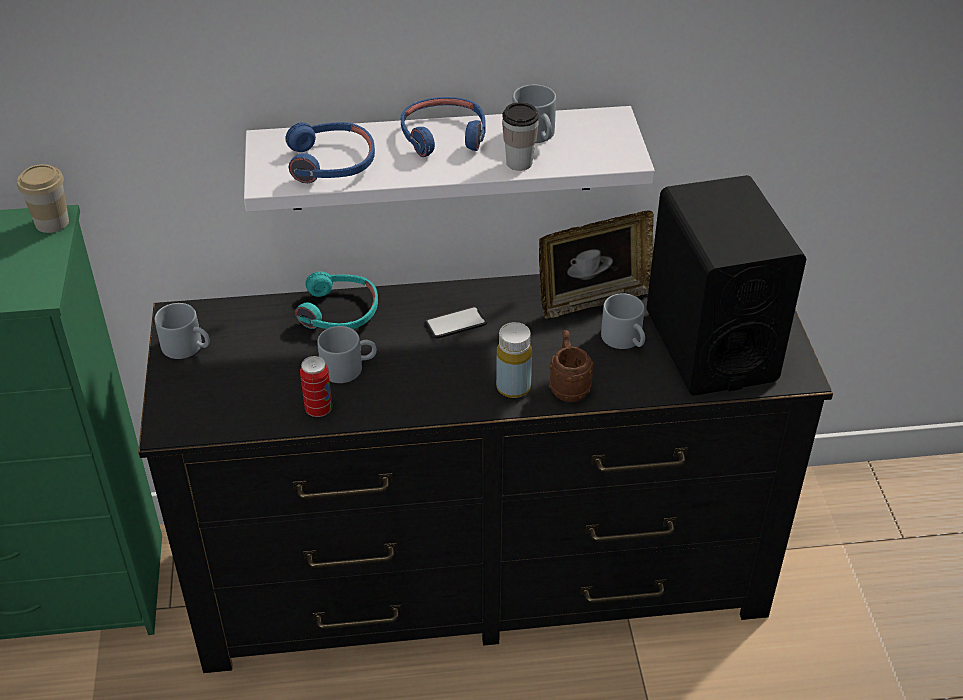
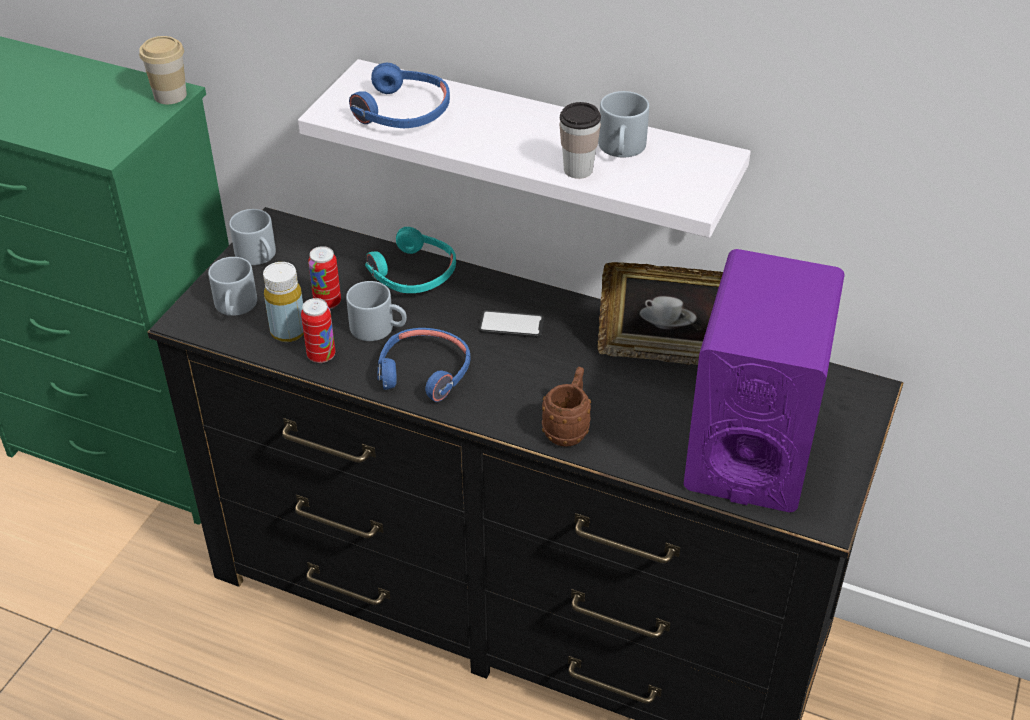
camera: 30 degrees right, 0 degrees up
blue headphones [400,97,485,157] -> blue headphones moved to [377,328,470,402]
yellow bottle [496,322,532,398] -> yellow bottle moved to [263,262,304,342]
grey mug [601,293,645,349] -> grey mug moved to [208,257,257,316]
black speaker [646,175,806,396] -> purple speaker [684,249,845,512]
none -> can [308,246,341,309]

